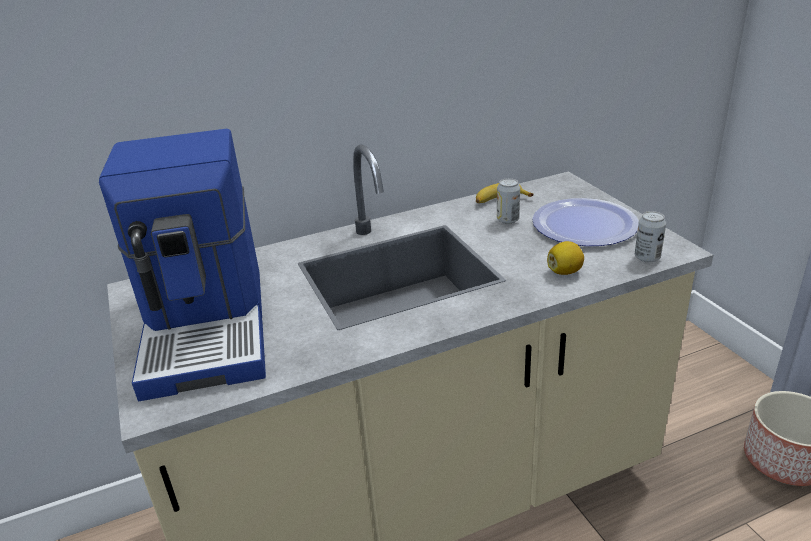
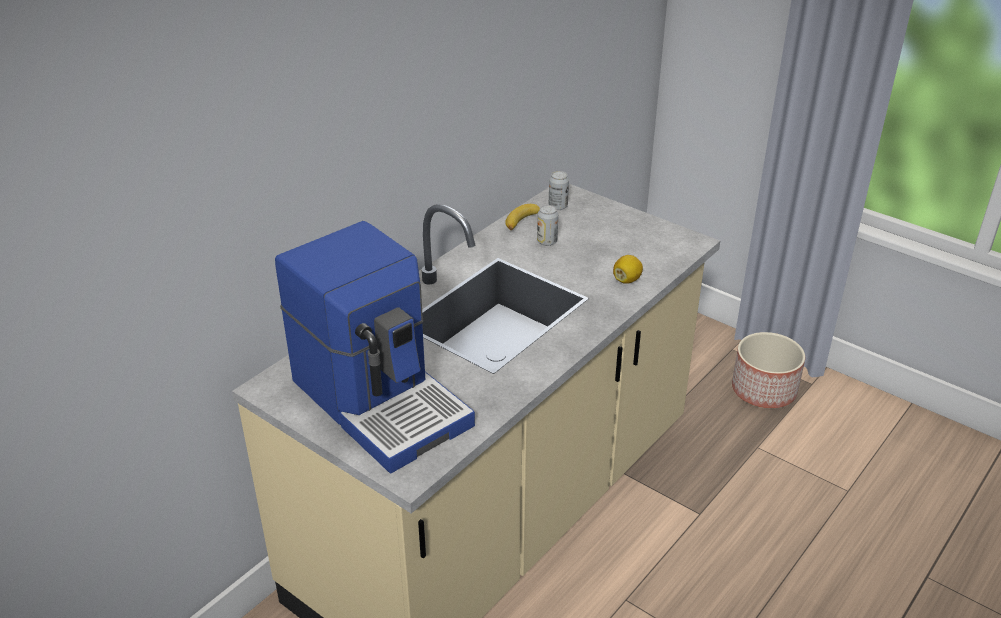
camera: 30 degrees left, 5 degrees up
plate [532,198,639,246] -> none
can [635,211,666,262] -> can moved to [549,171,569,210]

